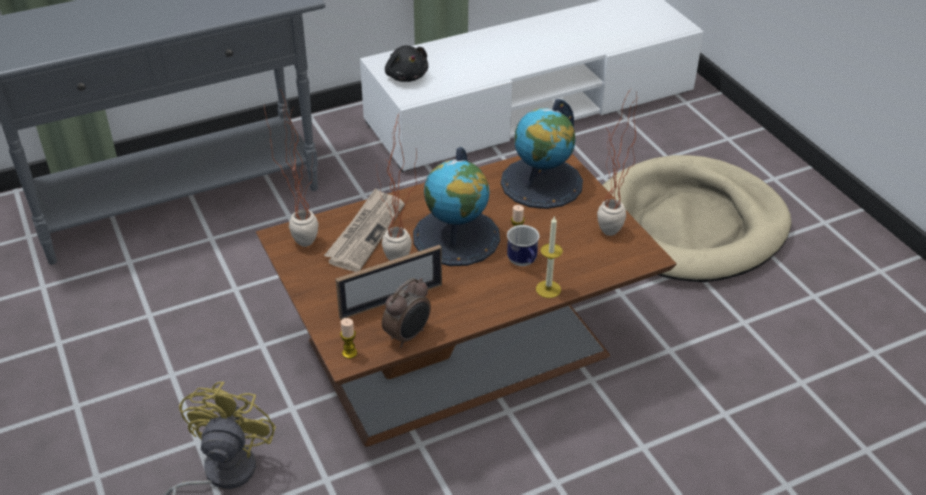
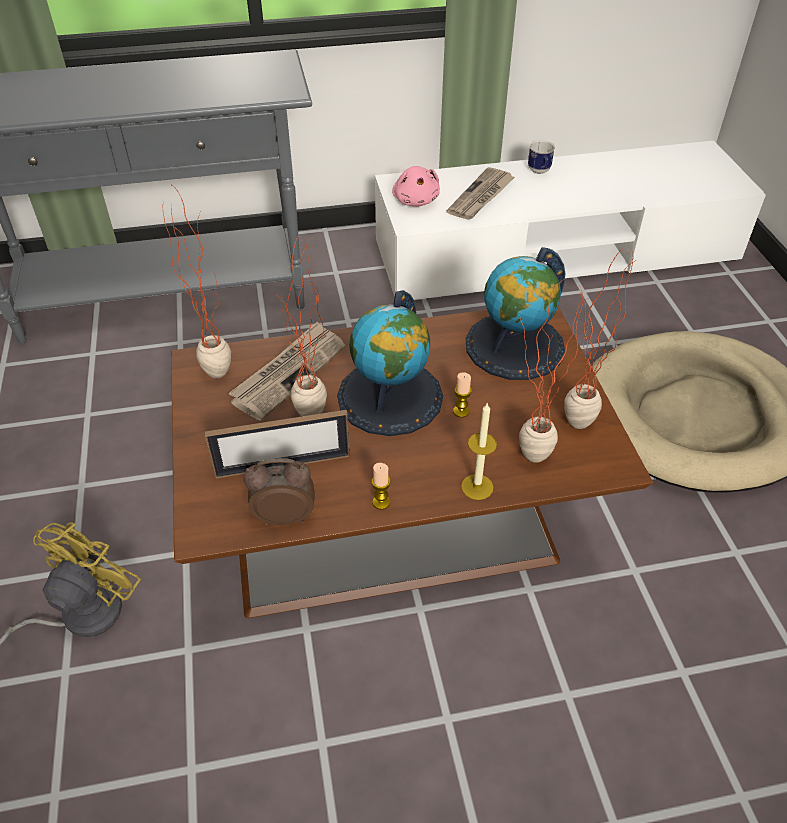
camera: 15 degrees right, 5 degrees up
candle [340,318,357,359] -> candle moved to [372,463,390,510]
alarm clock [382,278,431,348] -> alarm clock turned 150 degrees counterclockwise [243,458,315,526]
black plush toy [385,45,428,82] -> pink plush toy [392,166,440,207]
mug [507,225,539,266] -> mug moved to [528,140,555,174]
none -> newspaper [447,167,515,220]
none -> potted plant [519,279,588,463]

